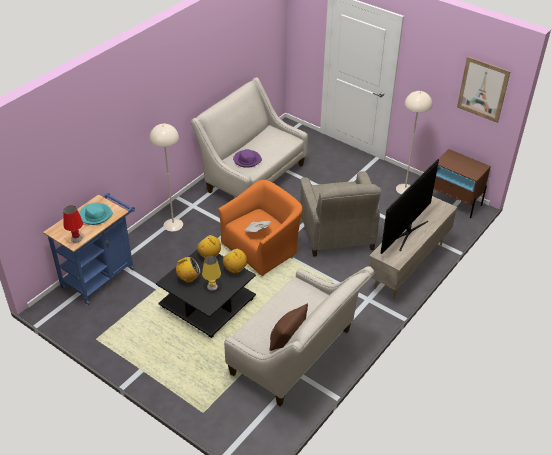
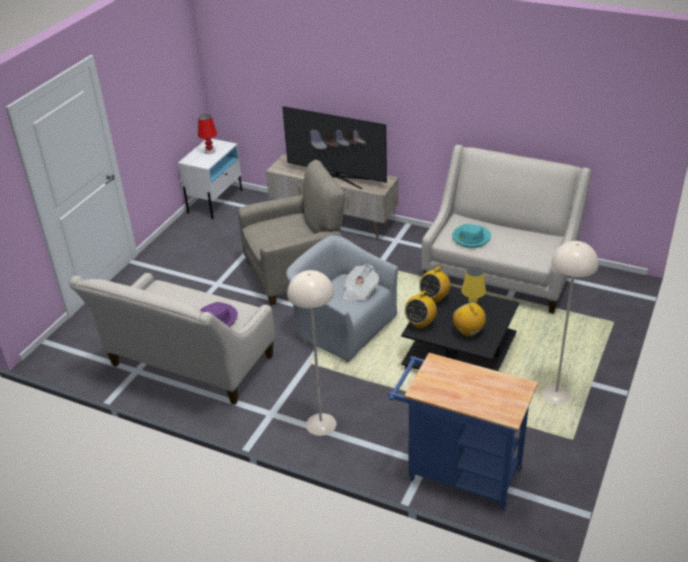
camera: 100 degrees left, 5 degrees down
red table lamp [63,206,83,243] -> red table lamp moved to [198,114,217,154]
turquoise hat [79,203,113,225] -> turquoise hat moved to [452,224,491,248]
orange armchair [218,180,302,276] -> grey armchair [286,235,398,362]
brown pillow [270,303,308,351] -> none
beige floor lamp [396,91,432,195] -> beige floor lamp moved to [542,241,599,404]
brown nightstand [434,149,491,218] -> white nightstand [178,139,242,219]
picture [457,56,511,123] -> none

